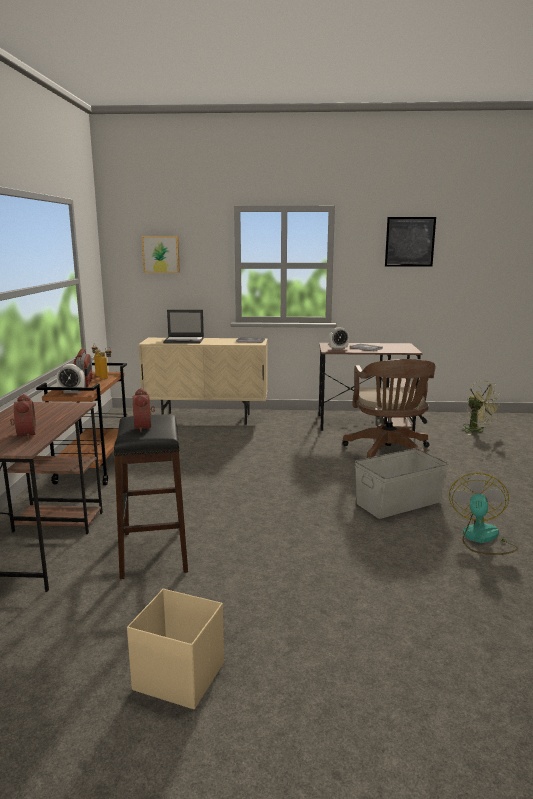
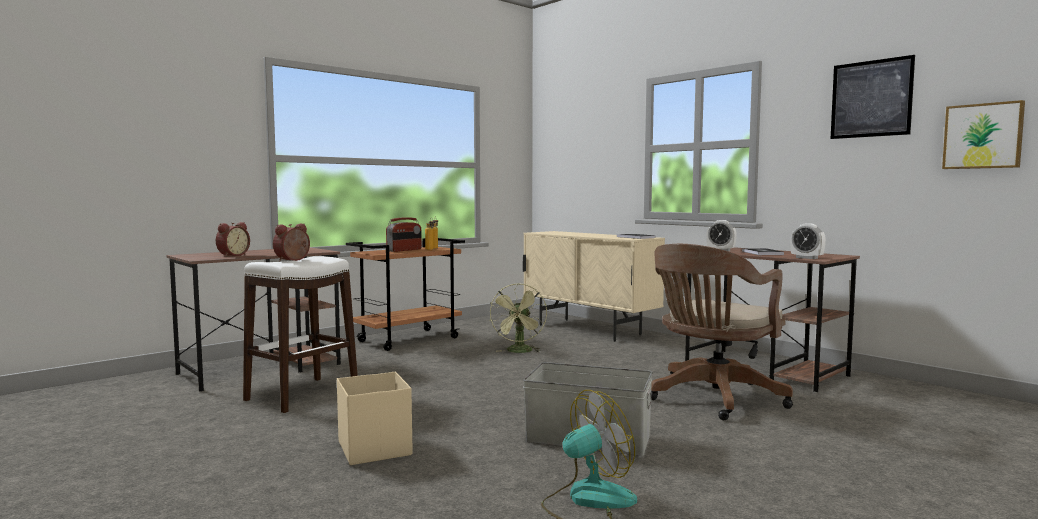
camera: 45 degrees right, 10 degrees down
alarm clock [57,364,85,393] -> alarm clock moved to [790,223,826,259]
black stool [114,414,188,579] -> white stool [243,256,358,413]
beige storage box [127,589,224,710] -> beige storage box moved to [337,372,413,465]
picture [142,236,180,273] -> picture moved to [942,100,1025,169]
laptop [163,310,204,343] -> none
green fan [463,380,501,435] -> green fan moved to [489,283,547,353]

